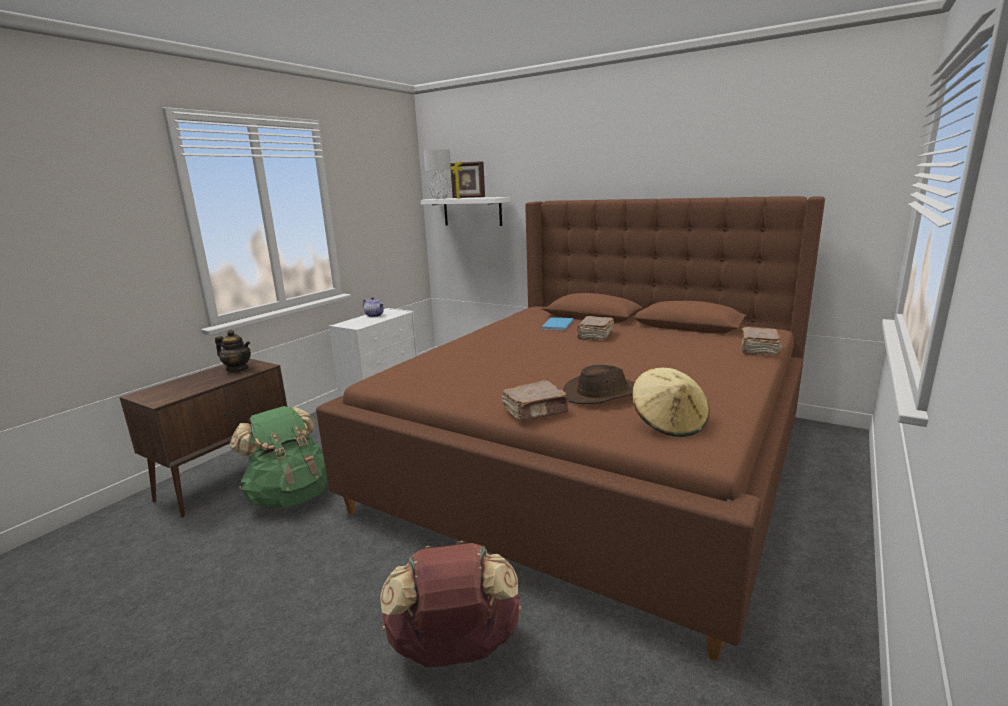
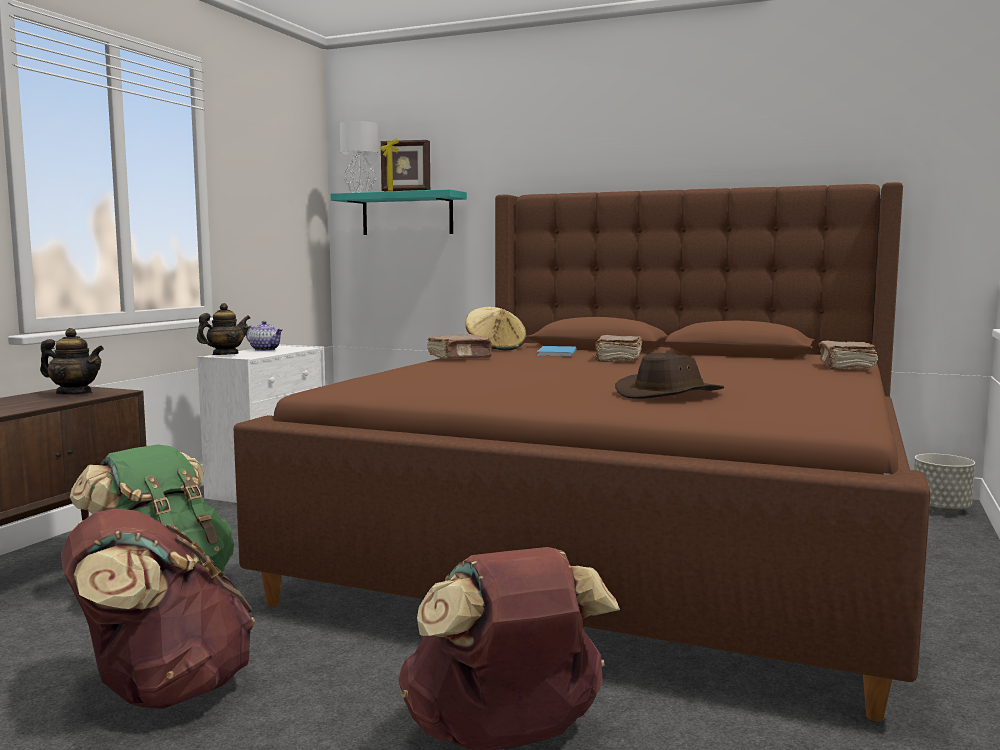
camera: 10 degrees left, 10 degrees down
white shelf [421,197,510,226] -> turquoise shelf [331,189,467,235]
brown book [502,380,569,421] -> brown book moved to [427,334,492,359]
beige hat [632,368,710,437] -> beige hat moved to [466,307,527,350]
none -> brown backpack [61,509,255,709]
none -> teapot [197,303,250,355]
none -> grey planter [914,454,975,513]

